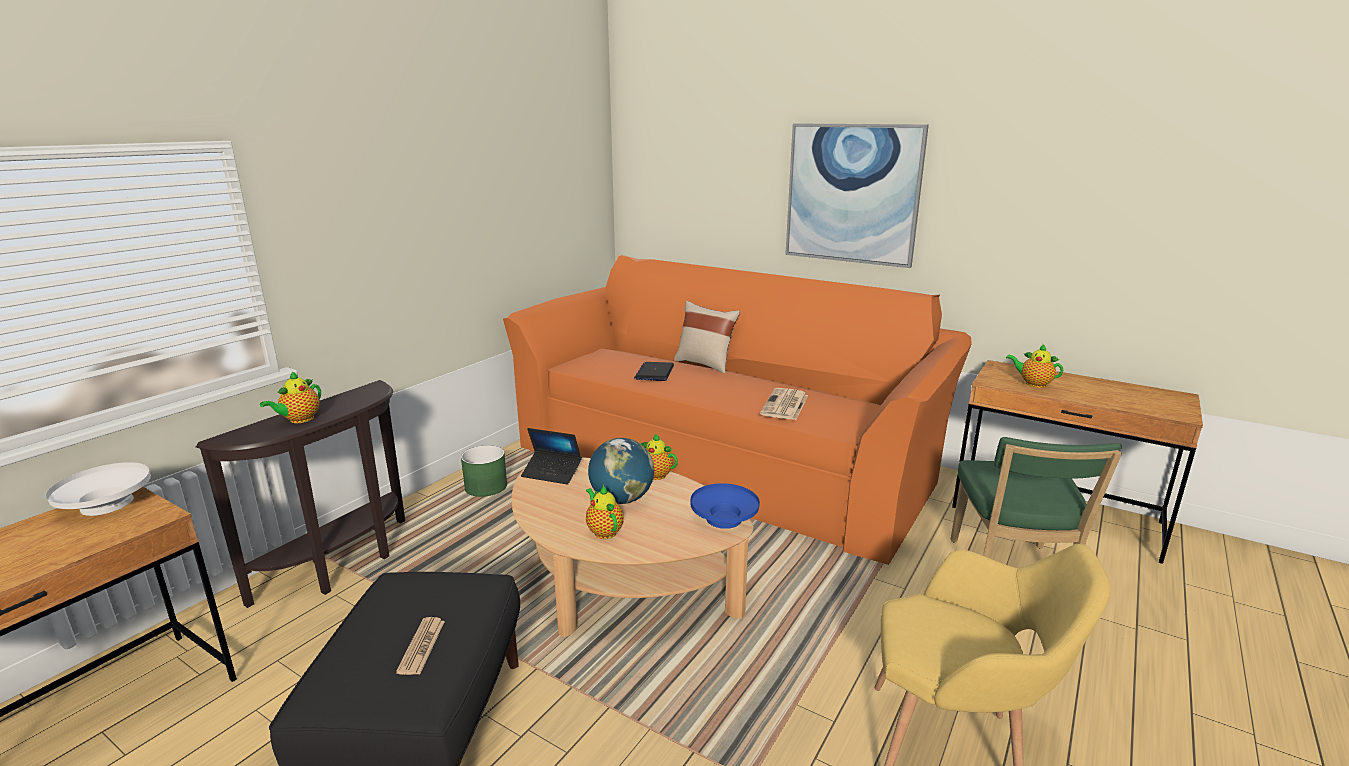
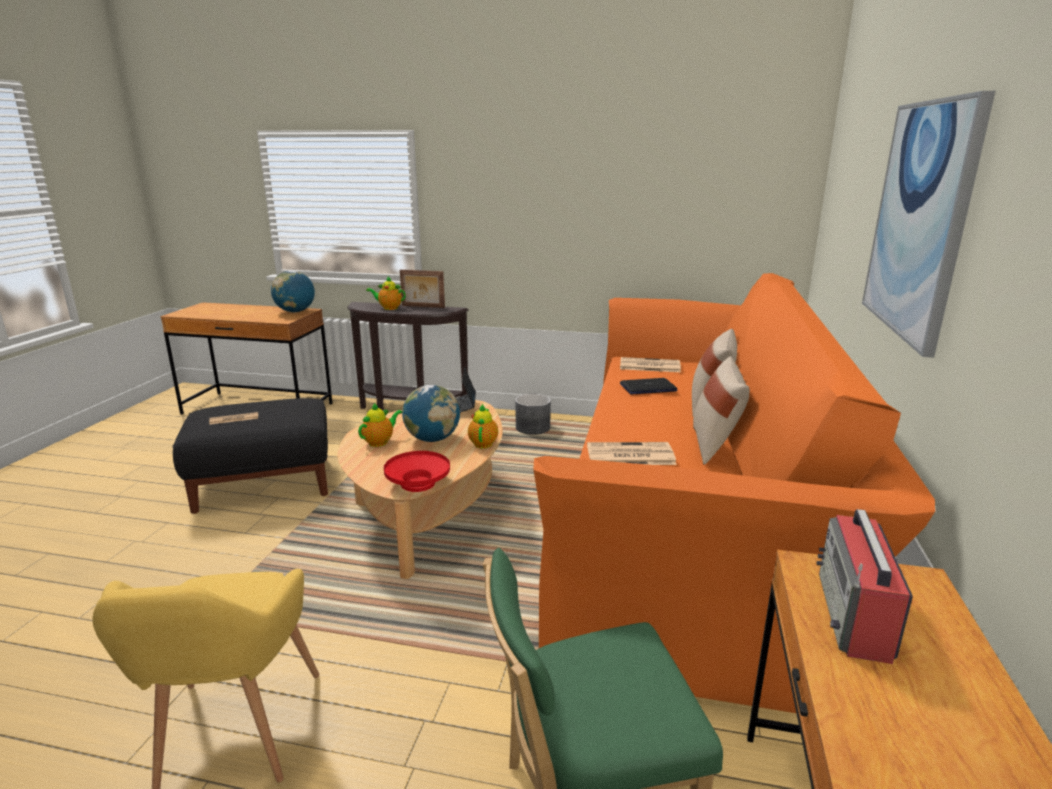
camera: 70 degrees right, 0 degrees up
white bowl [46,462,151,516] -> globe [271,270,315,312]
green planter [461,445,507,497] -> grey planter [515,394,551,435]
blue bowl [690,483,760,529] -> red bowl [384,451,450,492]
teapot [1006,343,1063,388] -> radio [817,509,913,664]
none -> picture frame [400,270,445,308]
none -> newspaper [620,357,681,372]
none -> beige pillow [693,356,750,465]

